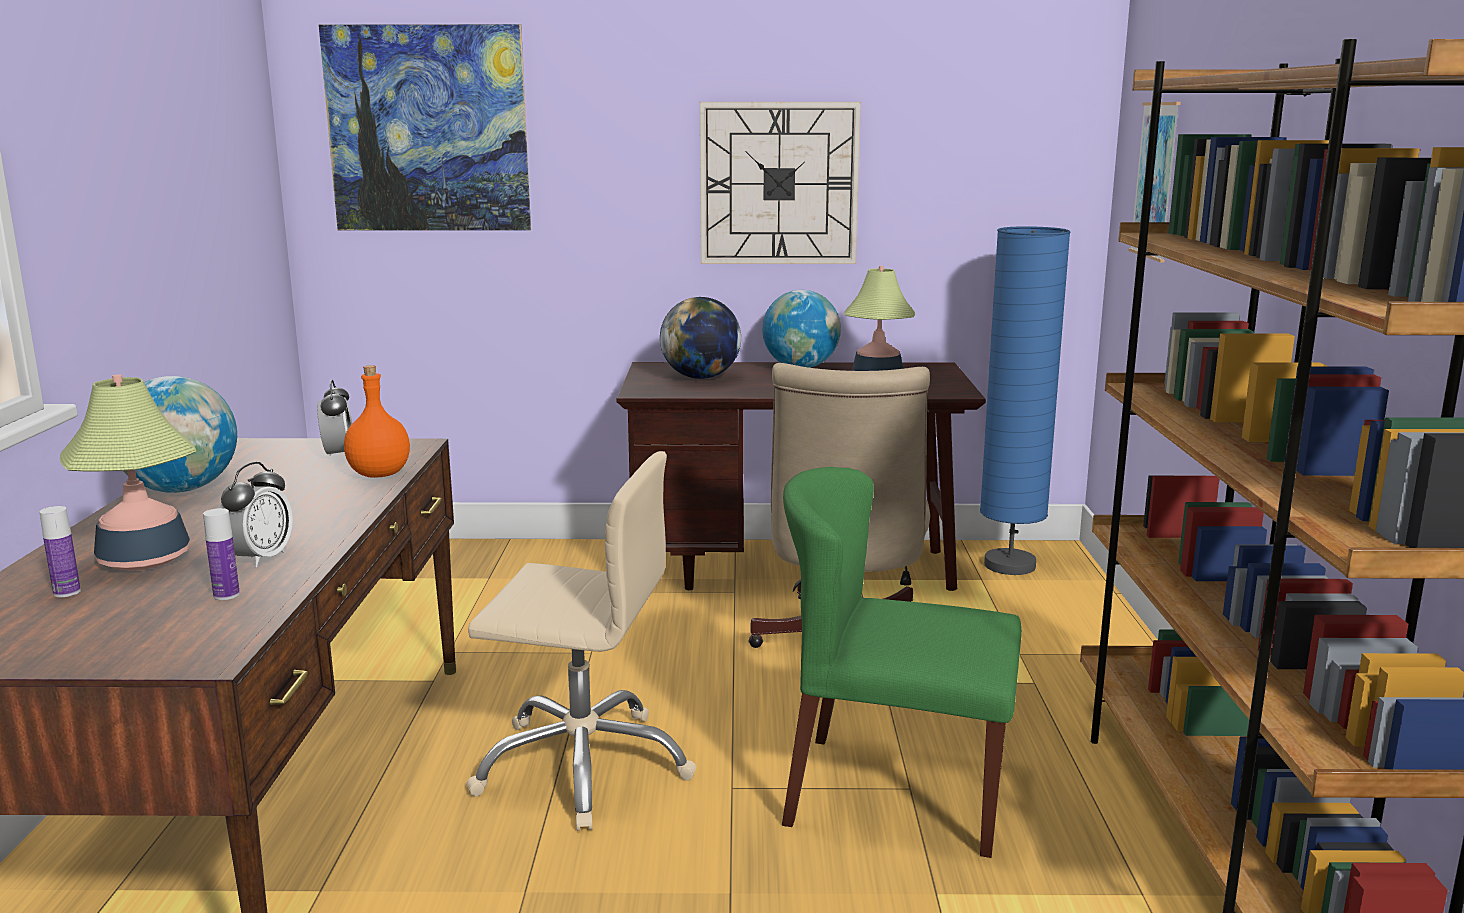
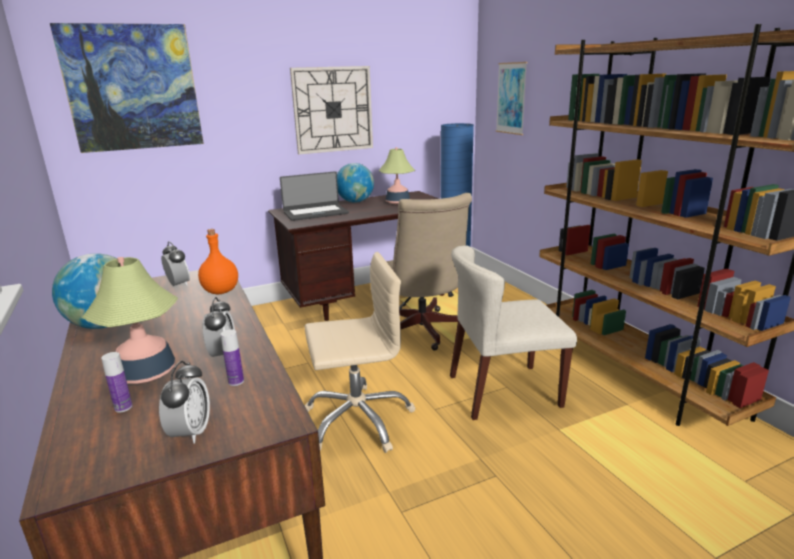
camera: 25 degrees left, 5 degrees up
globe [660,297,741,379] -> laptop [280,171,349,221]
green chair [782,467,1022,858] -> beige chair [450,245,577,420]
none -> alarm clock [159,361,210,444]

